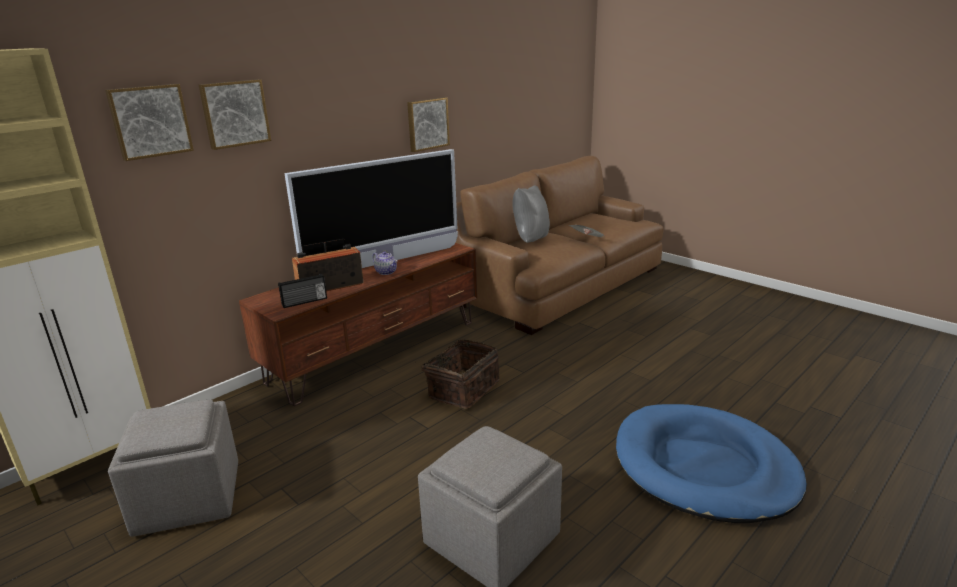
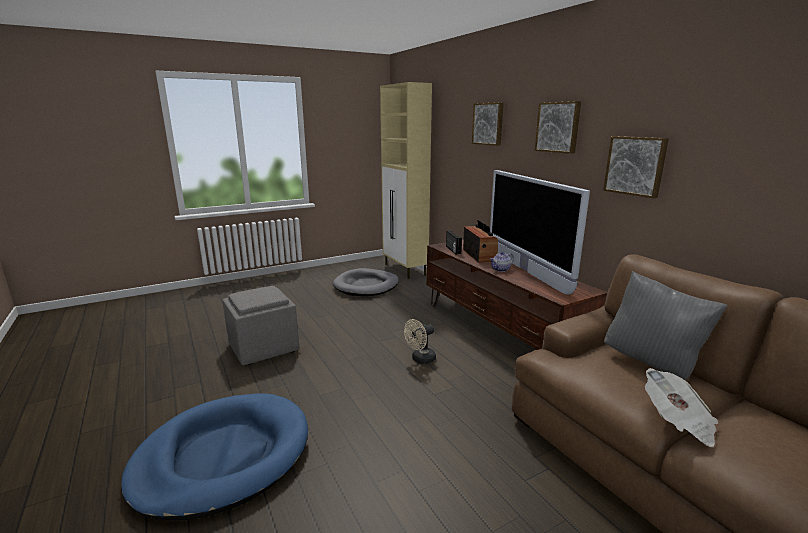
camera: 105 degrees right, 5 degrees down
picture [105,84,194,161] -> picture moved to [535,101,581,154]
grey ottoman [108,400,238,537] -> grey dog bed [333,268,399,296]
basket [415,340,500,409] -> beige fan [404,319,436,364]

